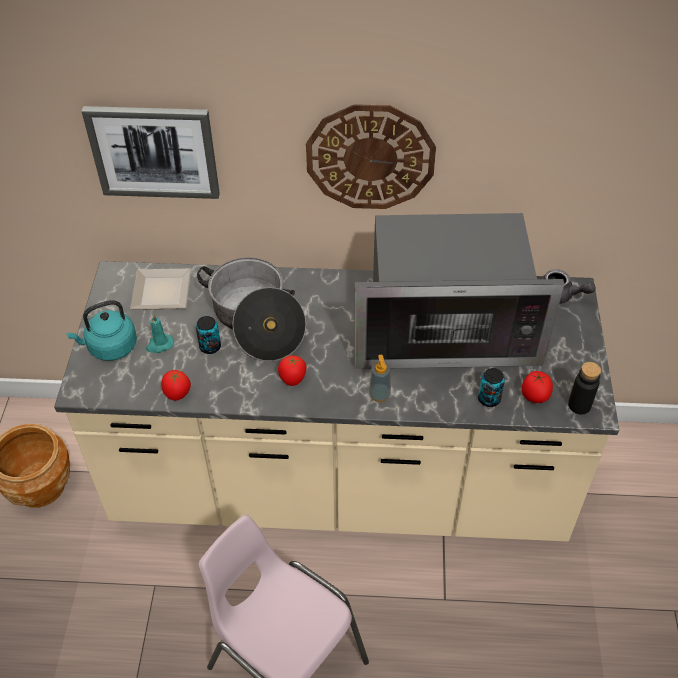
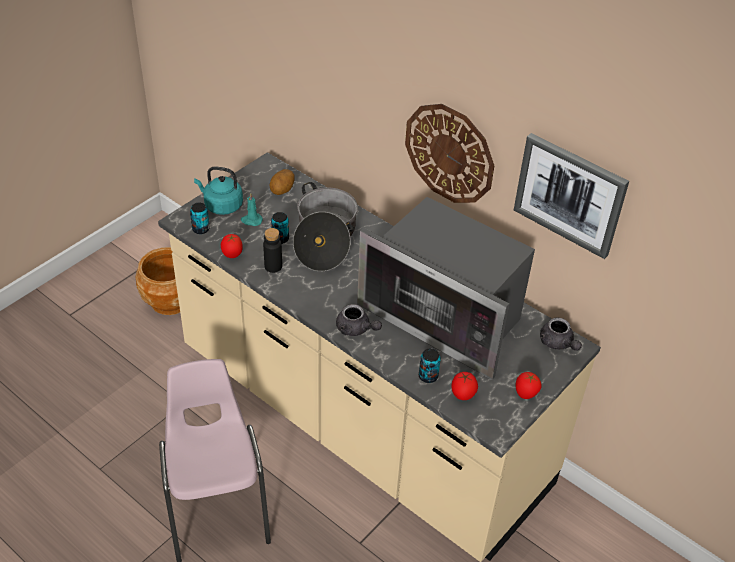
camera: 35 degrees right, 5 degrees down
picture [82,106,220,199] -> picture moved to [514,133,629,259]
plate [130,269,191,310] -> potato [269,169,295,195]
tomato [278,355,307,386] -> tomato moved to [516,372,541,399]
soap dispenser [369,355,391,402] -> grey teapot [336,304,382,336]
black bottle [568,362,601,414] -> black bottle moved to [263,228,282,273]
none -> can [190,203,210,234]

